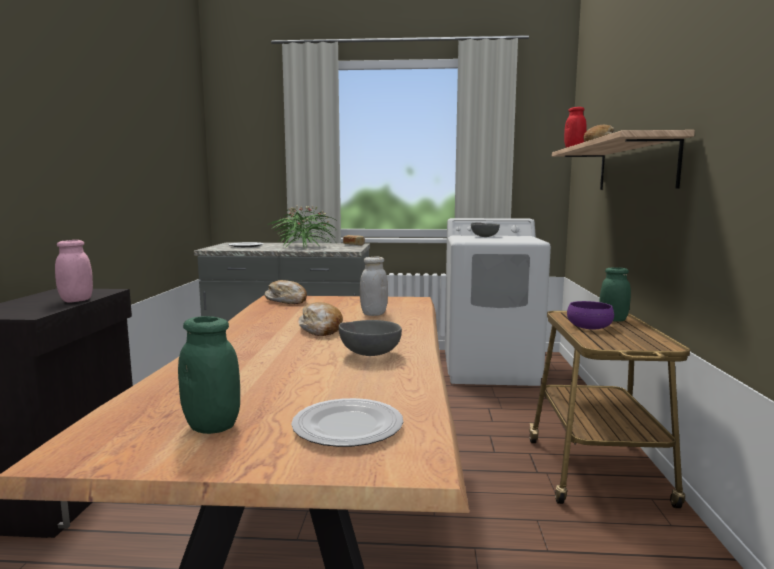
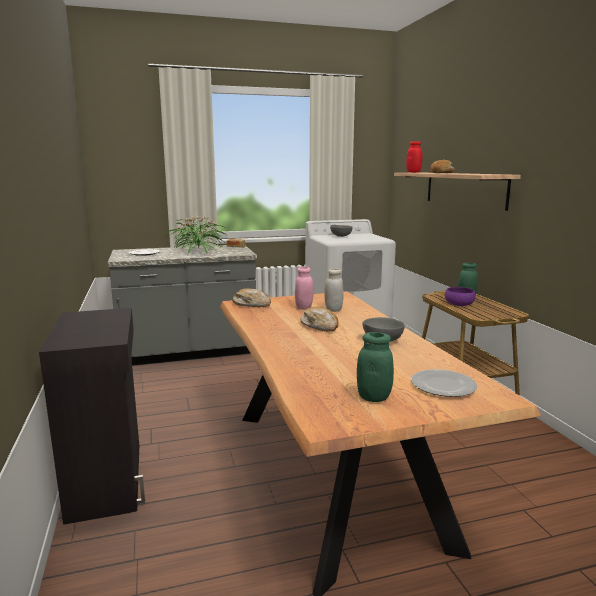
camera: 20 degrees left, 5 degrees up
pink jar [55,240,93,303] -> pink jar moved to [295,266,314,309]

